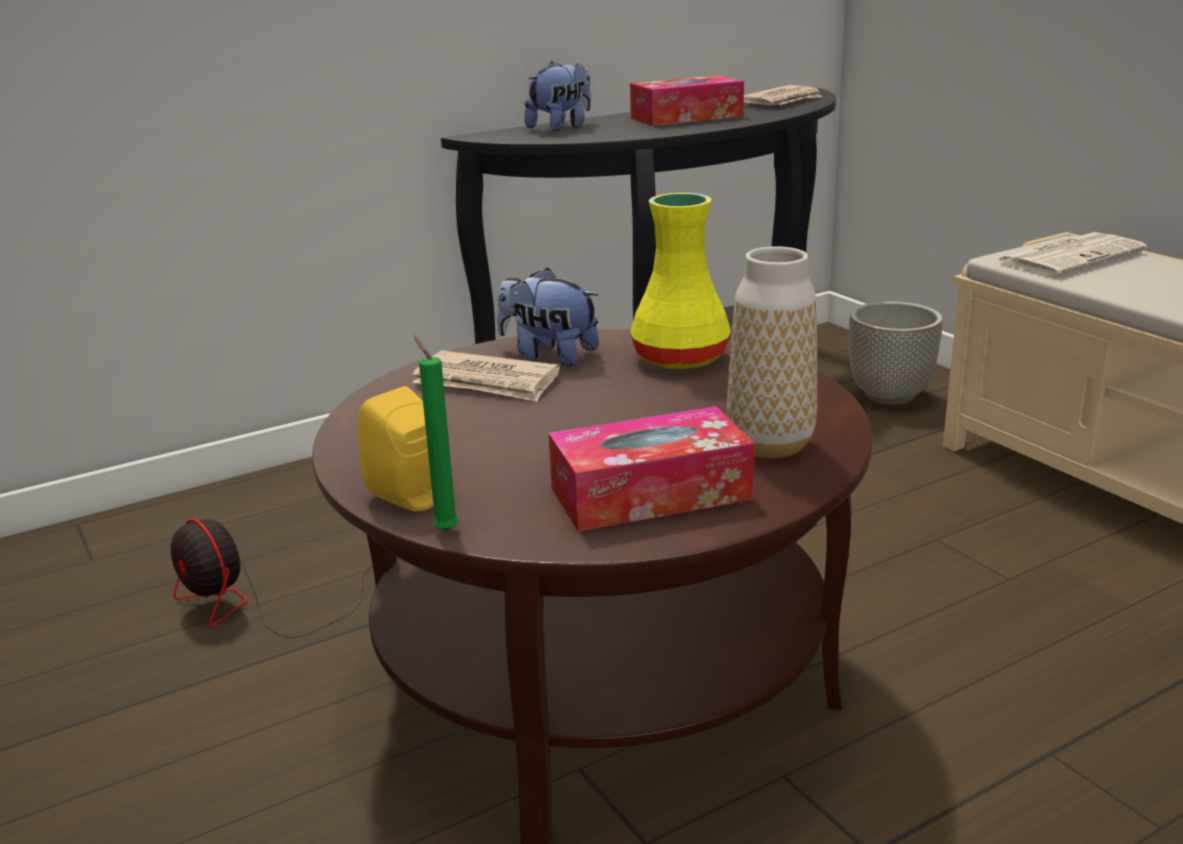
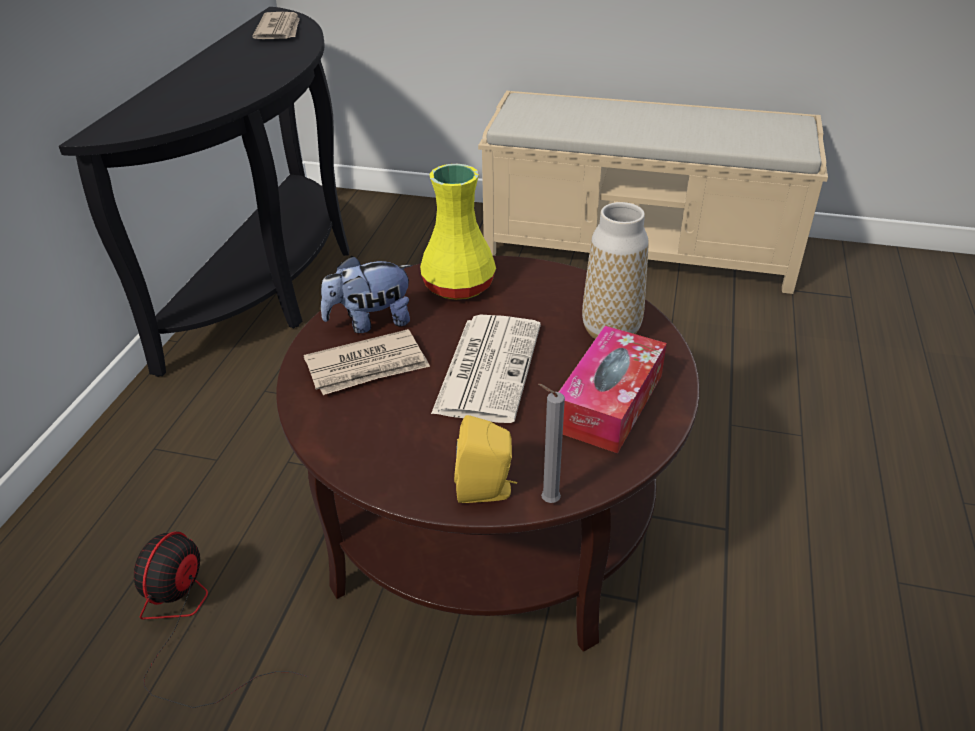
camera: 45 degrees left, 15 degrees up
fan [171,519,373,638] -> fan turned 105 degrees clockwise [134,531,308,708]
green candle [414,335,459,532] -> grey candle [538,384,565,503]
plush toy [524,61,591,131] -> none
tissue box [630,75,744,126] -> none
planter [849,302,943,405] -> none
newspaper [996,232,1147,276] -> newspaper moved to [431,315,541,423]

